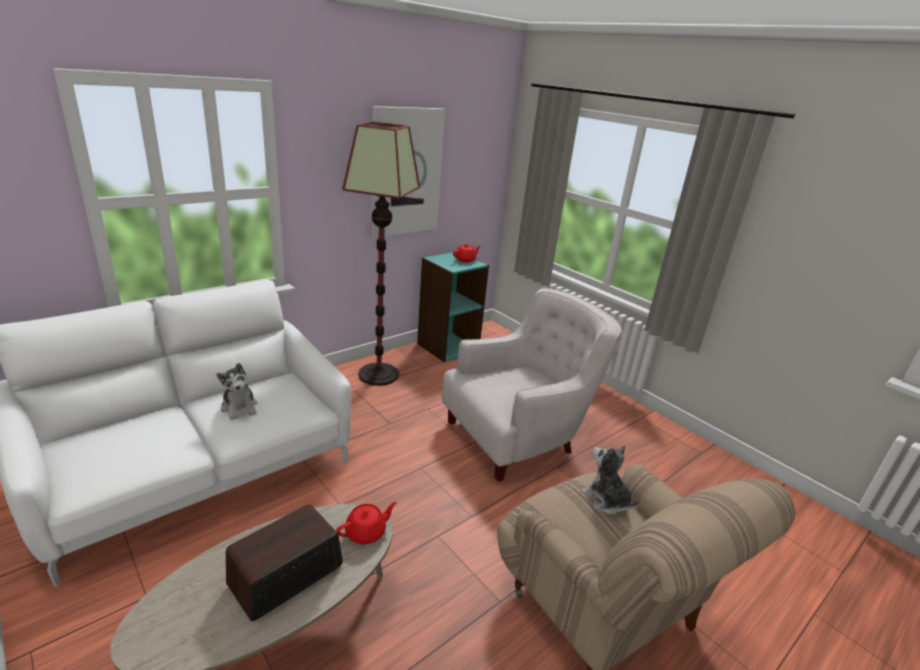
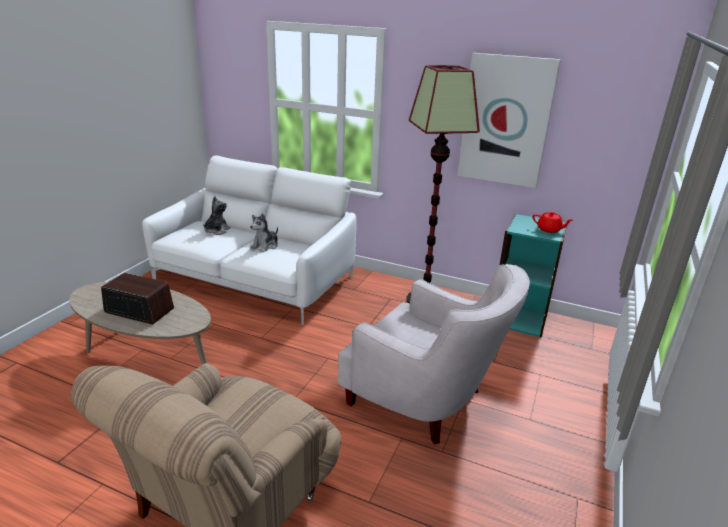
camera: 65 degrees right, 0 degrees up
red teapot [336,502,397,544] -> none
plush toy [580,446,640,514] -> plush toy moved to [203,196,231,235]

